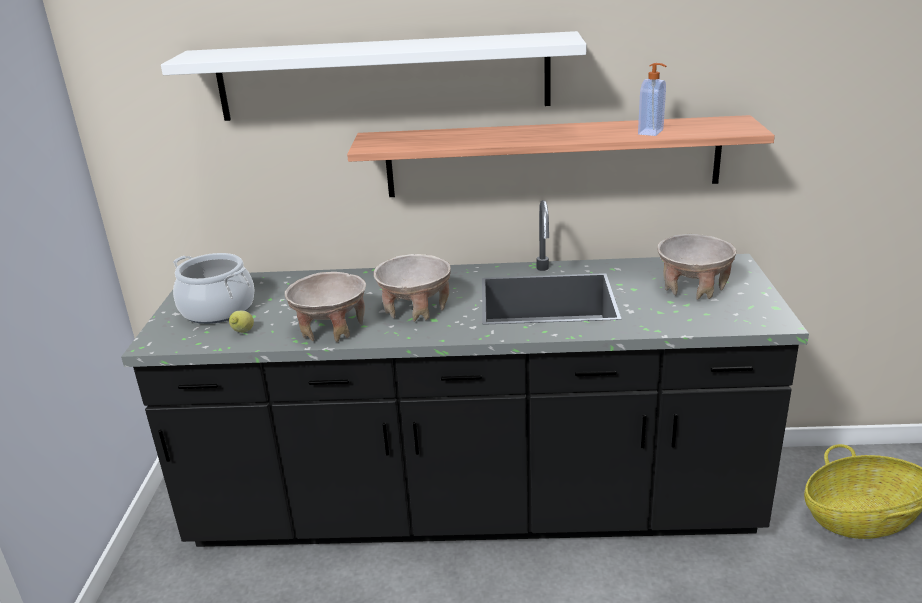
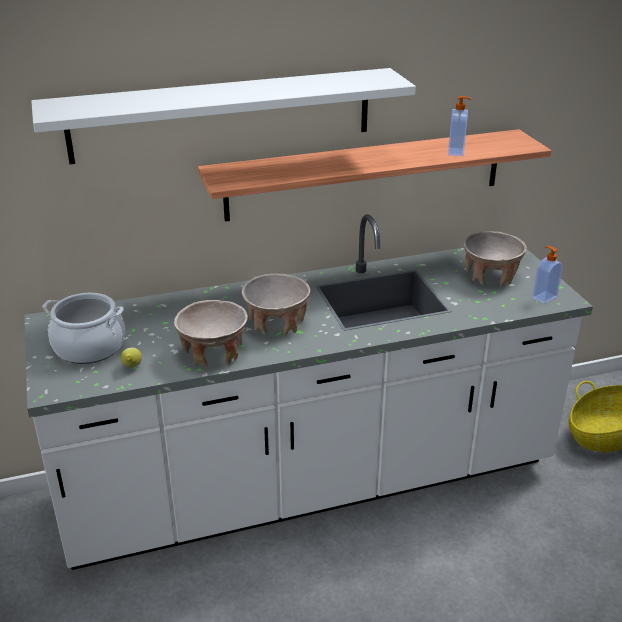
camera: 20 degrees left, 5 degrees up
black counter [121,200,809,547] -> white counter [24,214,593,570]
none -> soap dispenser [532,246,563,304]

